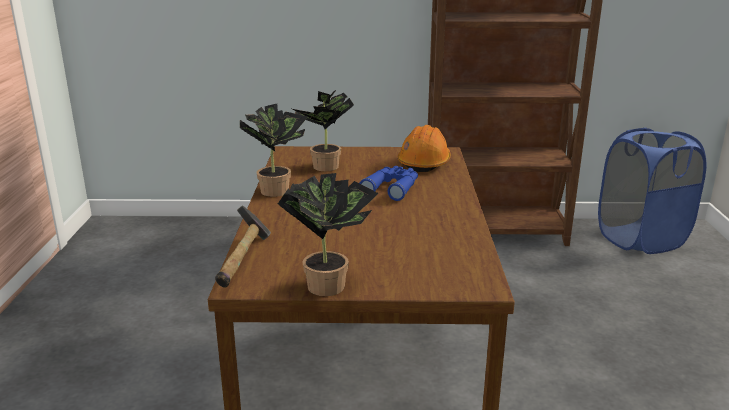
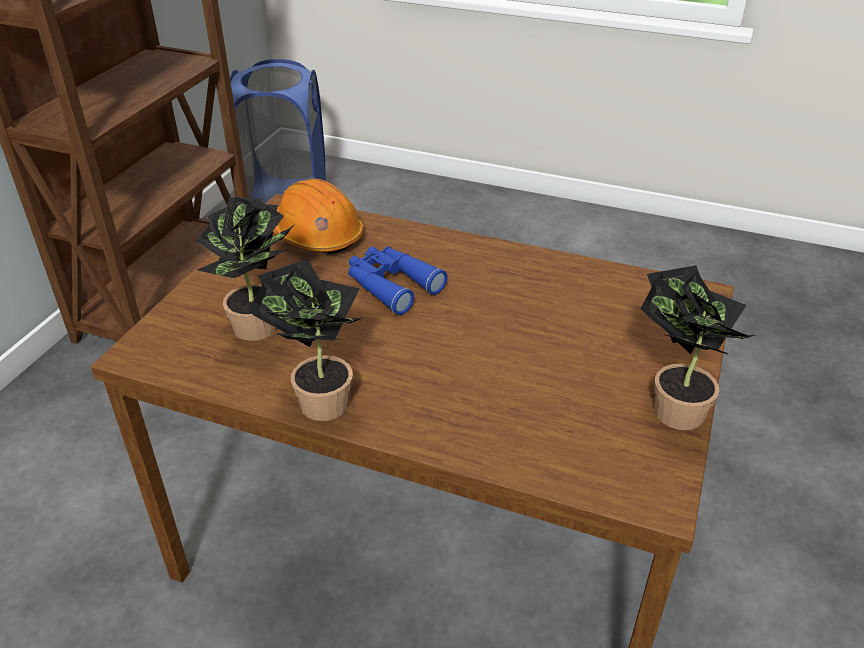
camera: 70 degrees left, 15 degrees up
hammer [215,205,271,288] -> none

